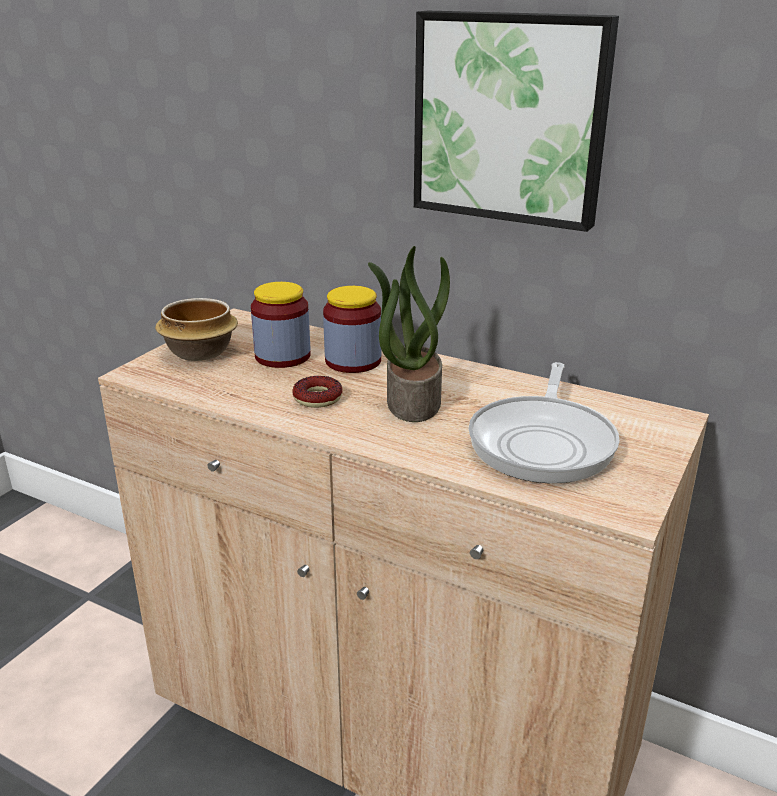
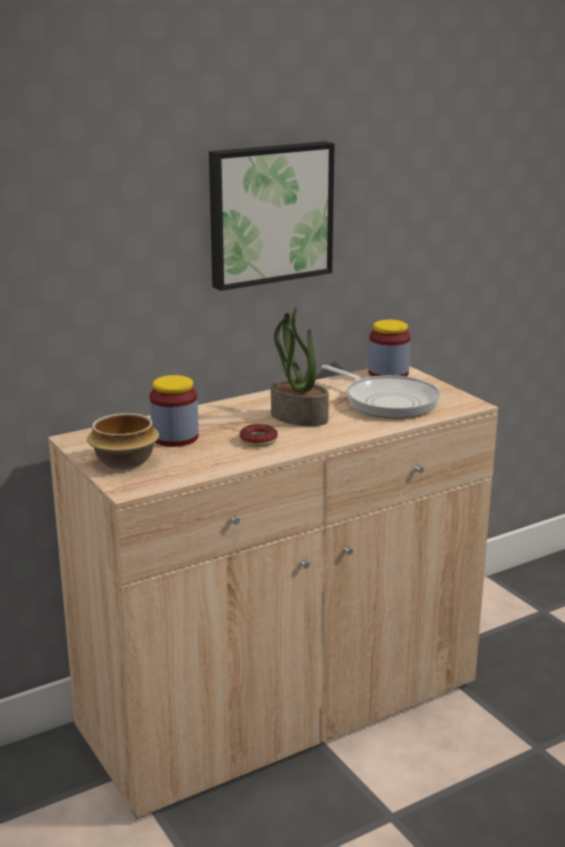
camera: 60 degrees left, 5 degrees down
jar [323,286,381,373] -> jar moved to [368,320,411,376]

